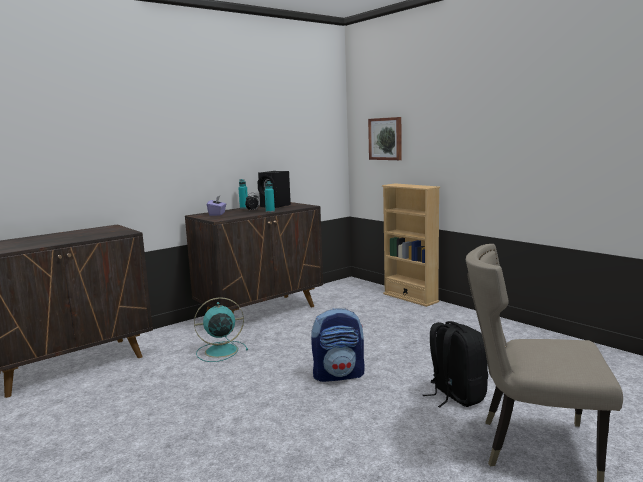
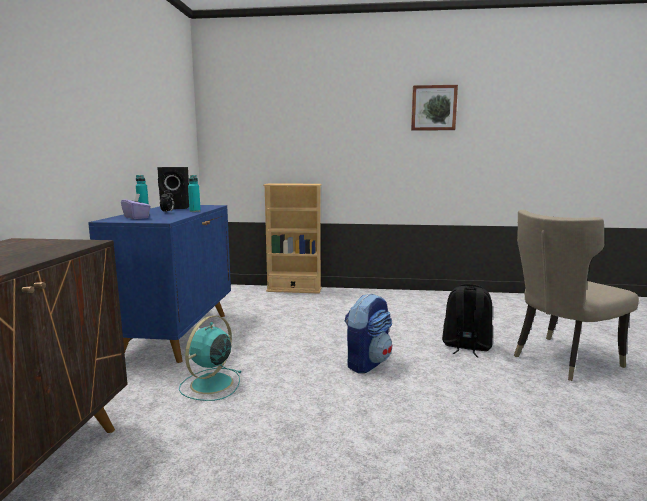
camera: 45 degrees left, 0 degrees up
brown cabinet [185,202,323,331] -> blue cabinet [88,205,231,363]
picture [368,117,401,160] -> picture moved to [411,85,458,131]

